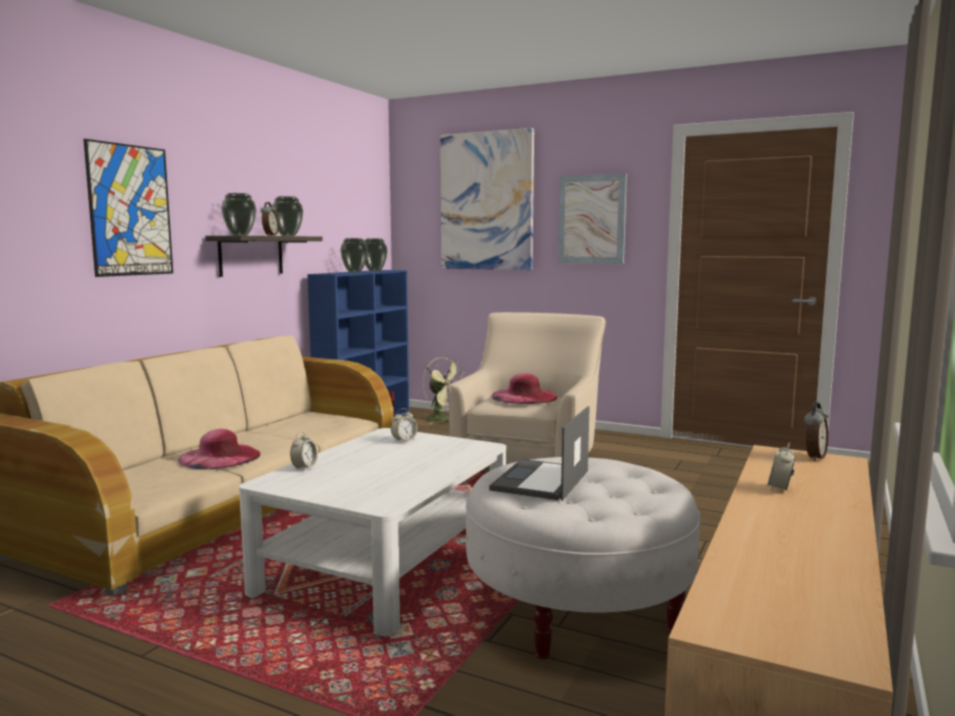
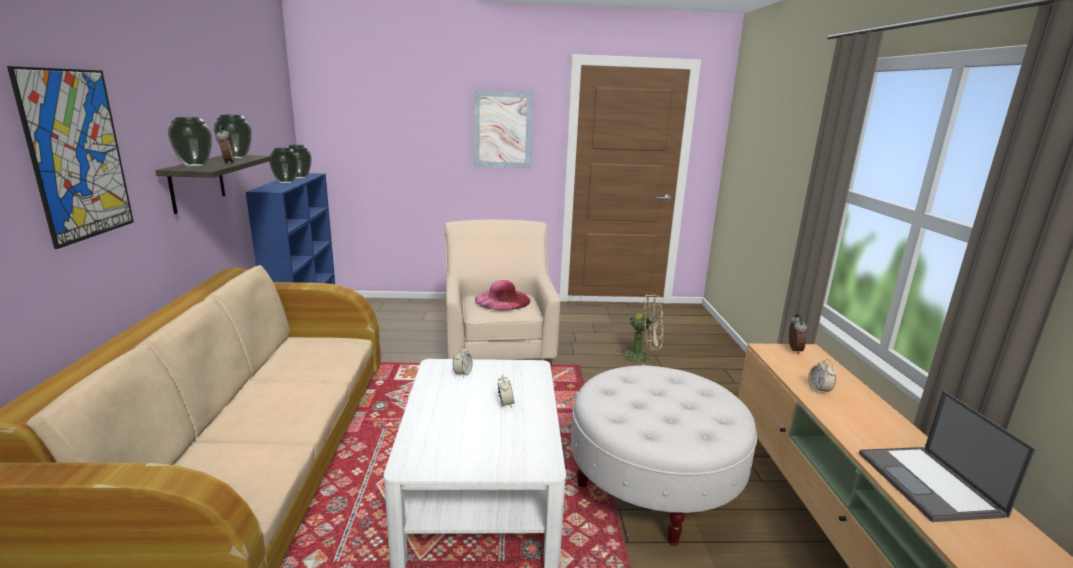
camera: 30 degrees left, 10 degrees up
pink hat [178,429,260,469] -> none
alarm clock [290,432,317,470] -> alarm clock moved to [498,374,515,408]
green fan [423,357,466,424] -> green fan moved to [620,294,663,365]
picture [440,128,534,270] -> none
laptop [489,406,589,501] -> laptop moved to [859,390,1036,522]

